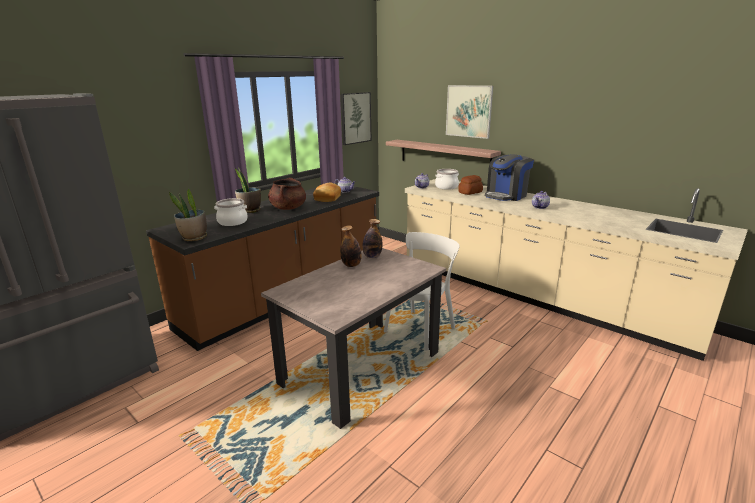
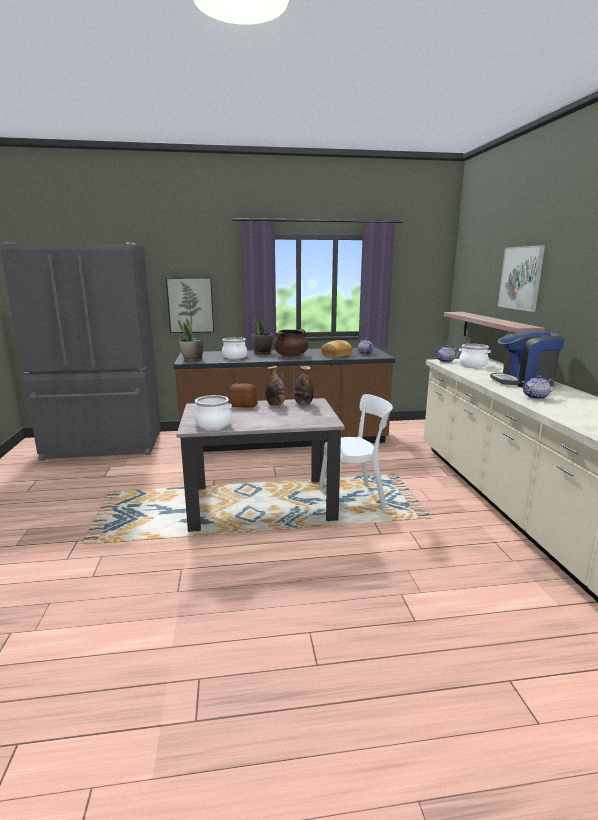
camera: 40 degrees right, 5 degrees down
picture [341,92,371,145] -> picture moved to [166,277,214,333]
bread [458,175,483,195] -> bread moved to [228,383,258,408]
none -> cooking pot [193,395,232,429]

